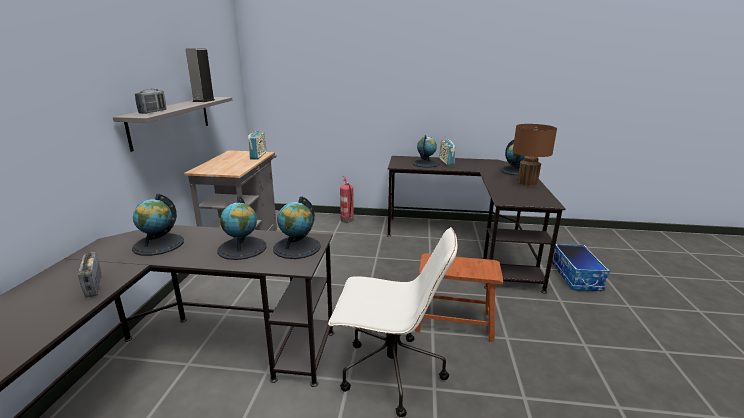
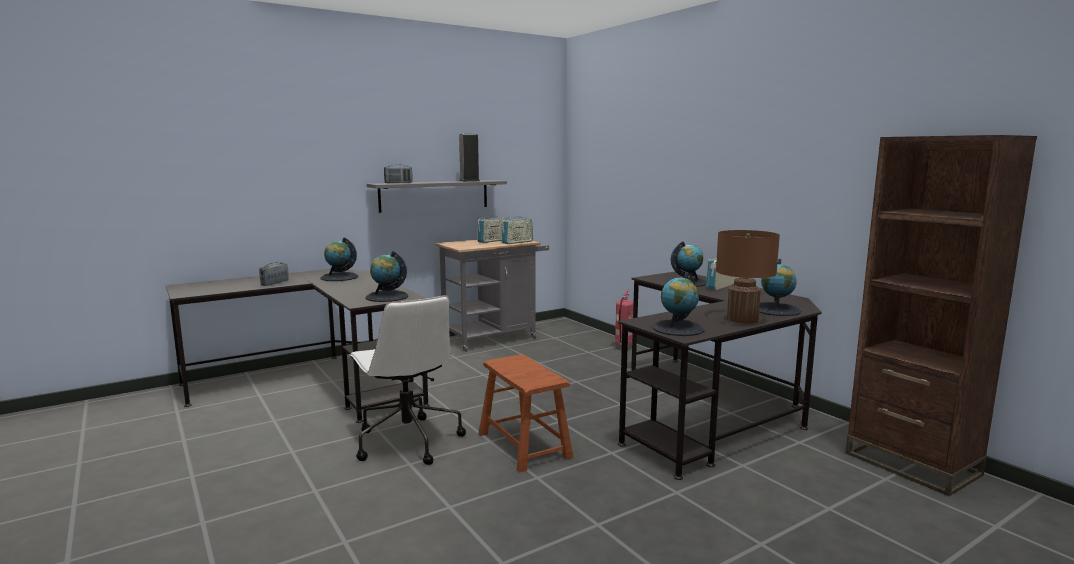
camera: 50 degrees right, 10 degrees down
globe [217,196,267,260] -> globe moved to [653,272,705,336]
storage box [552,244,610,291] -> none
none -> radio [477,214,506,243]
none -> brown bookcase [845,135,1037,496]

